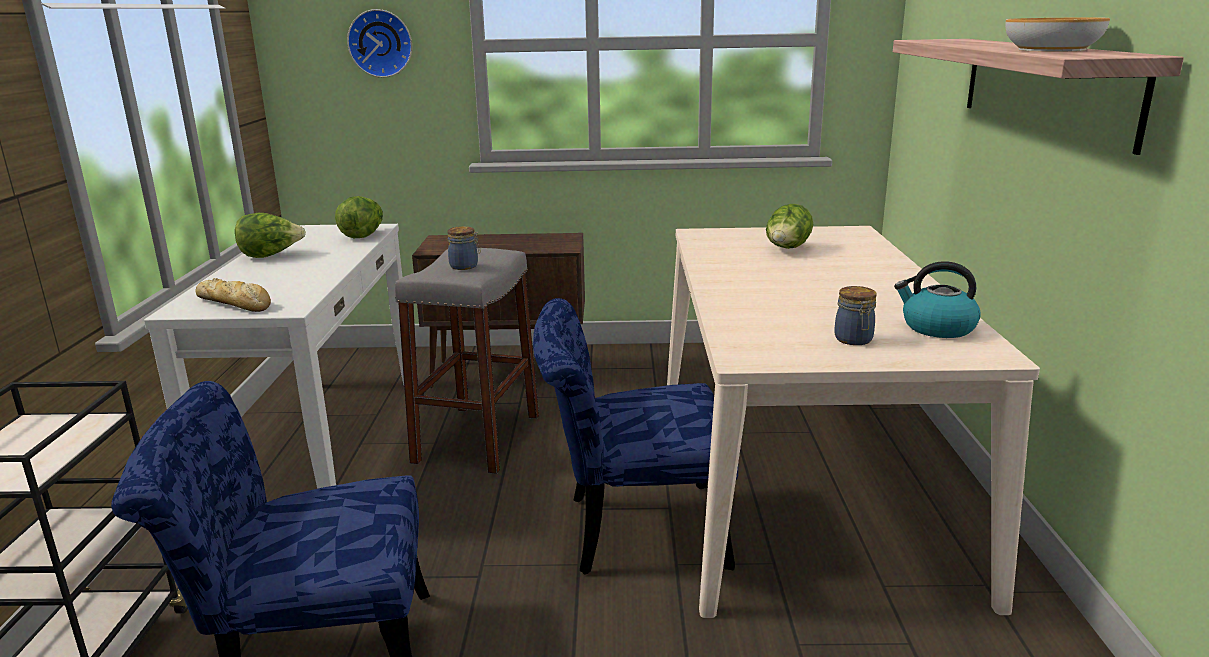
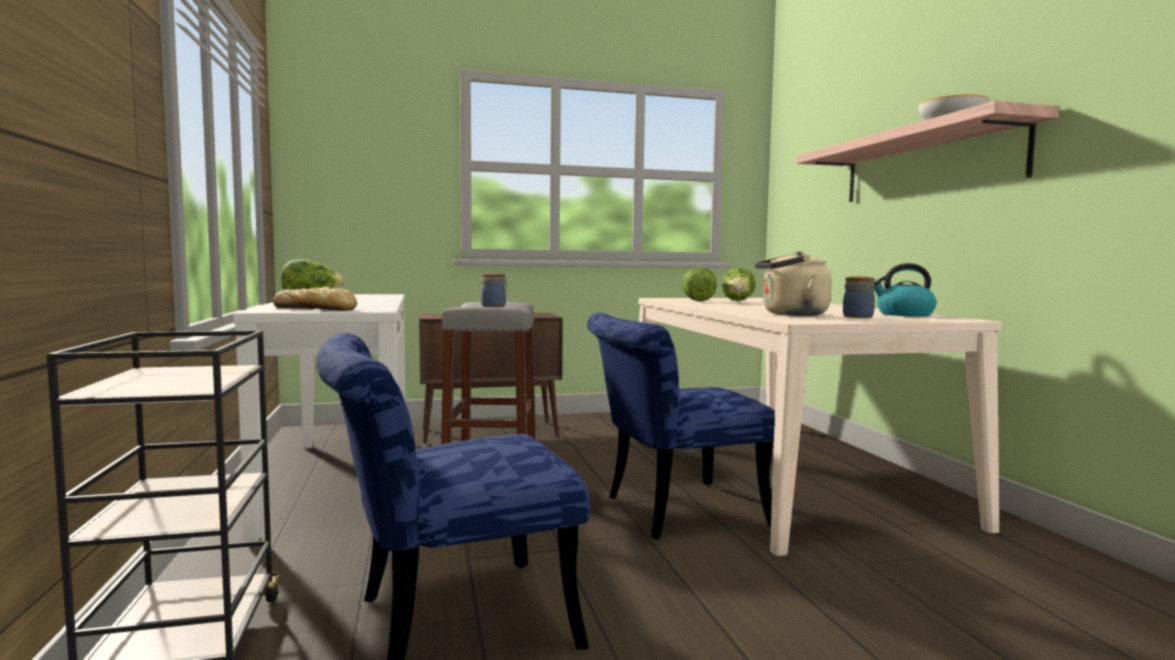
camera: 15 degrees left, 15 degrees down
lettuce [335,196,383,238] -> lettuce moved to [682,267,717,301]
wall clock [347,9,412,78] -> none
none -> beige kettle [755,251,832,316]

